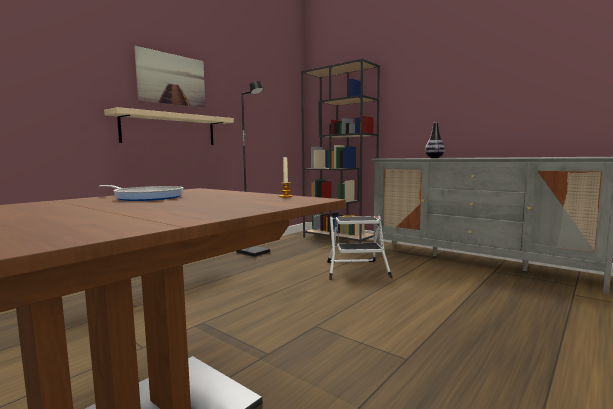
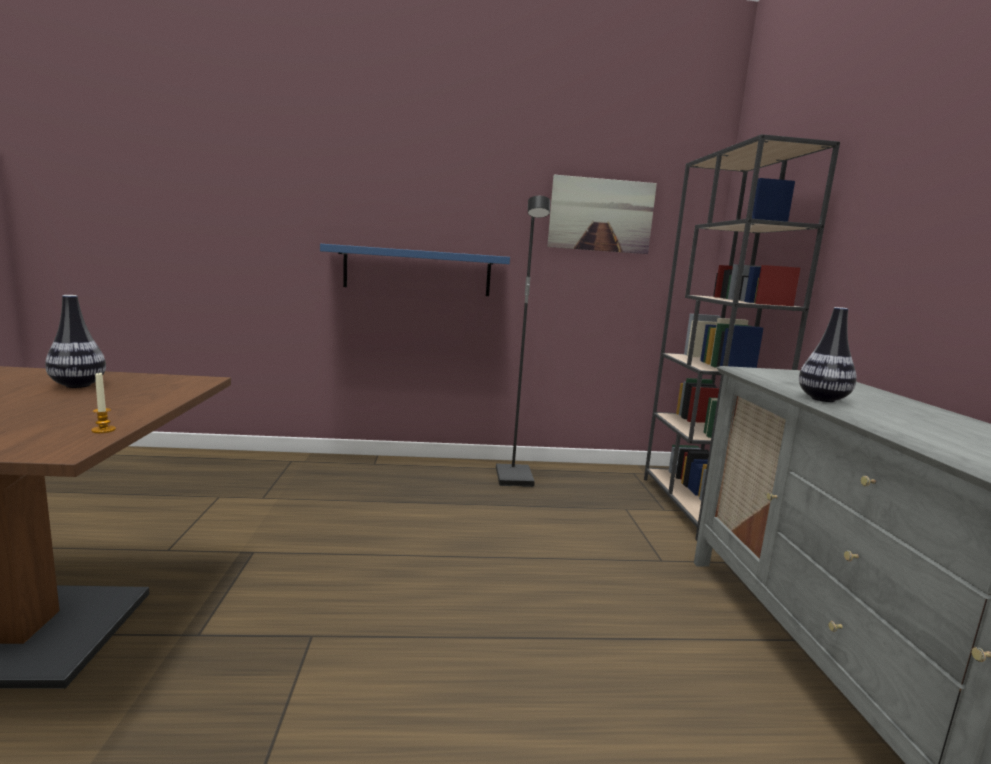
camera: 45 degrees right, 5 degrees up
frying pan [99,185,184,201] -> vase [45,295,106,388]
beige shelf [104,107,234,145] -> blue shelf [320,244,510,296]
picture [134,46,206,108] -> picture moved to [547,174,657,254]
step ladder [327,215,392,280] -> none

